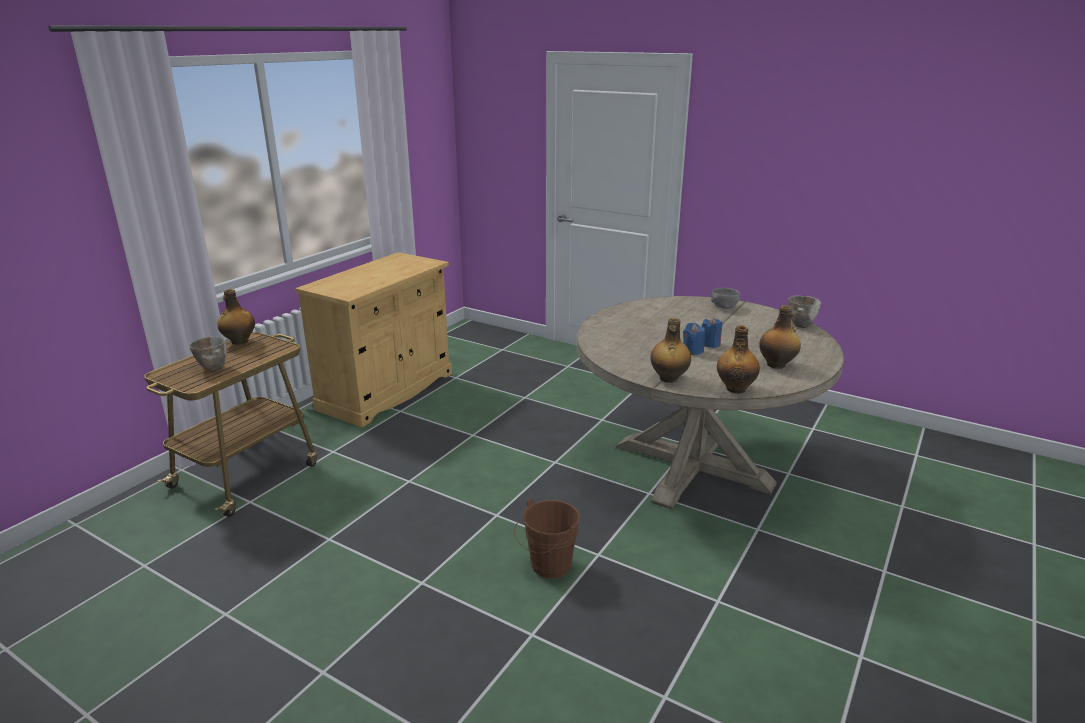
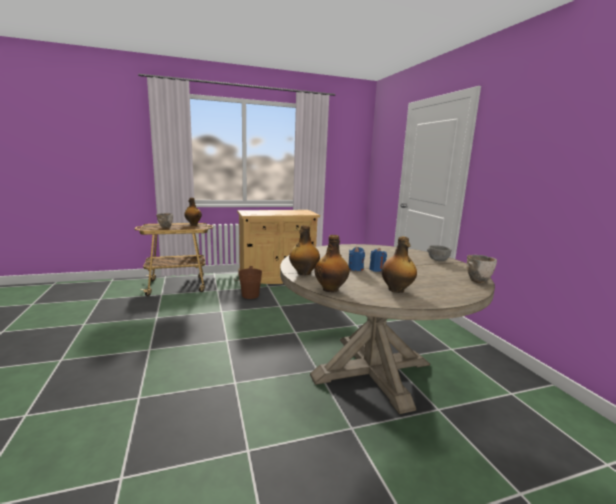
camera: 40 degrees right, 10 degrees down
brown bucket [514,498,580,579] -> brown bucket moved to [234,266,262,299]

